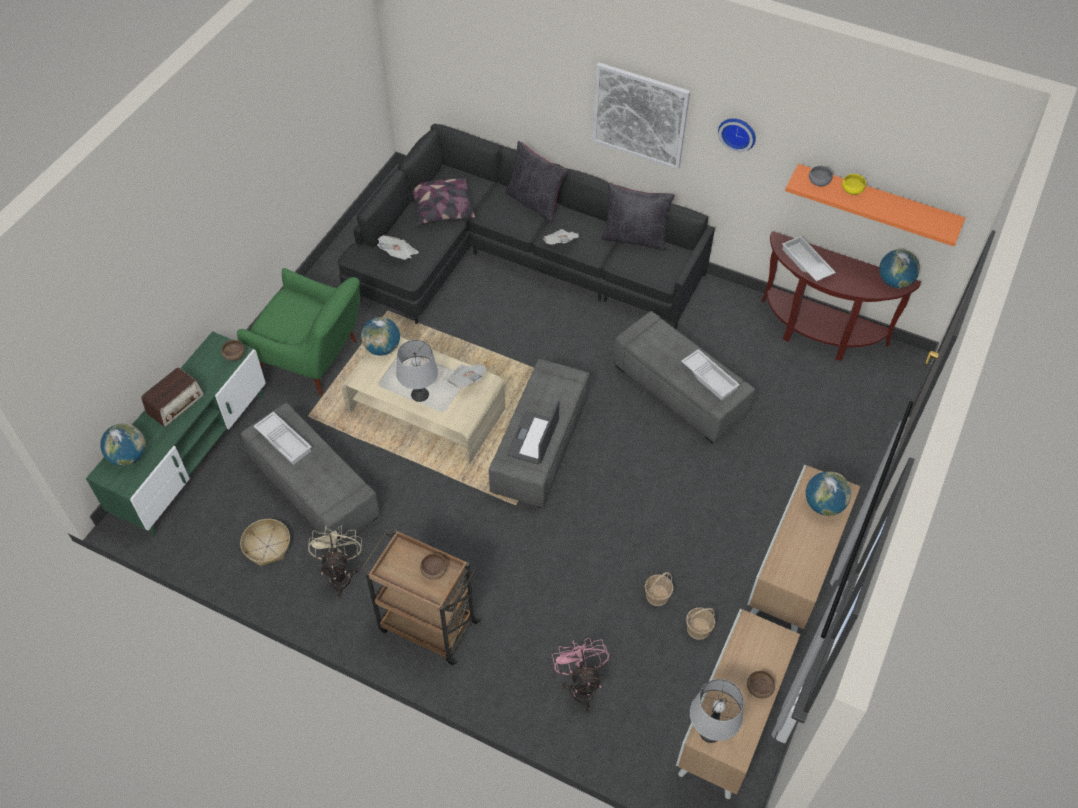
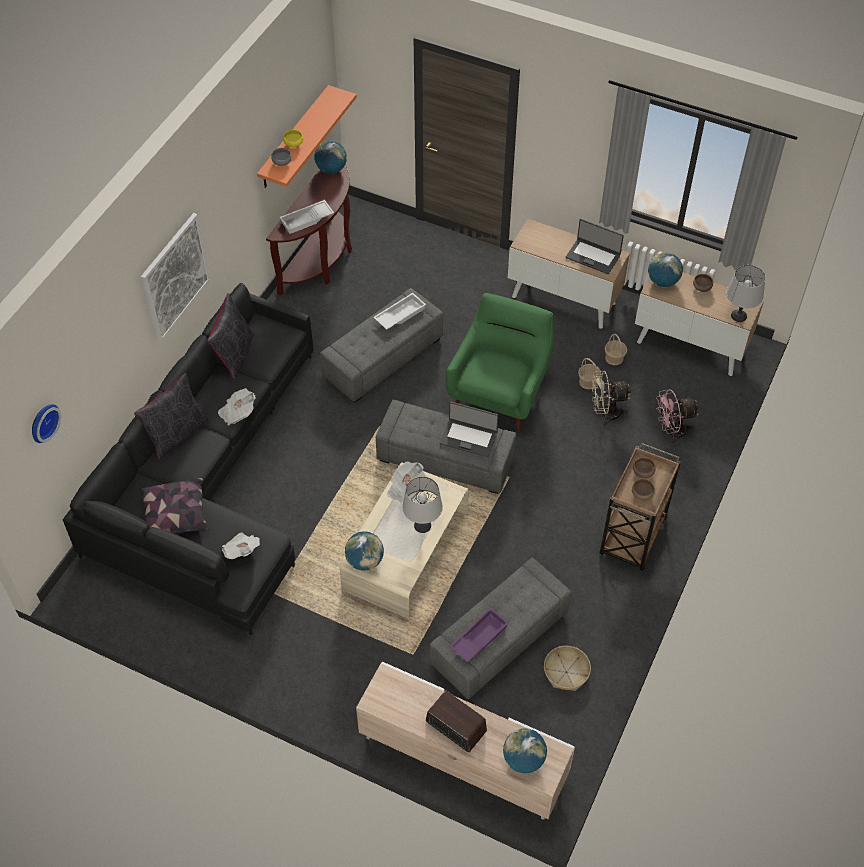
camera: 90 degrees left, 0 degrees up
green tv stand [86,331,266,536] -> beige tv stand [356,662,575,820]
brown bowl [222,340,245,361] -> brown bowl moved to [632,479,655,500]
green armchair [237,268,360,395] -> green armchair moved to [446,293,554,432]
white tray [254,412,312,465] -> purple tray [450,608,509,662]
beige fan [308,525,362,599] -> beige fan moved to [591,371,631,426]
wall clock [718,118,756,152] -> wall clock moved to [32,404,61,443]
globe [806,471,851,516] -> globe moved to [648,252,683,287]
none -> laptop [566,219,624,274]

